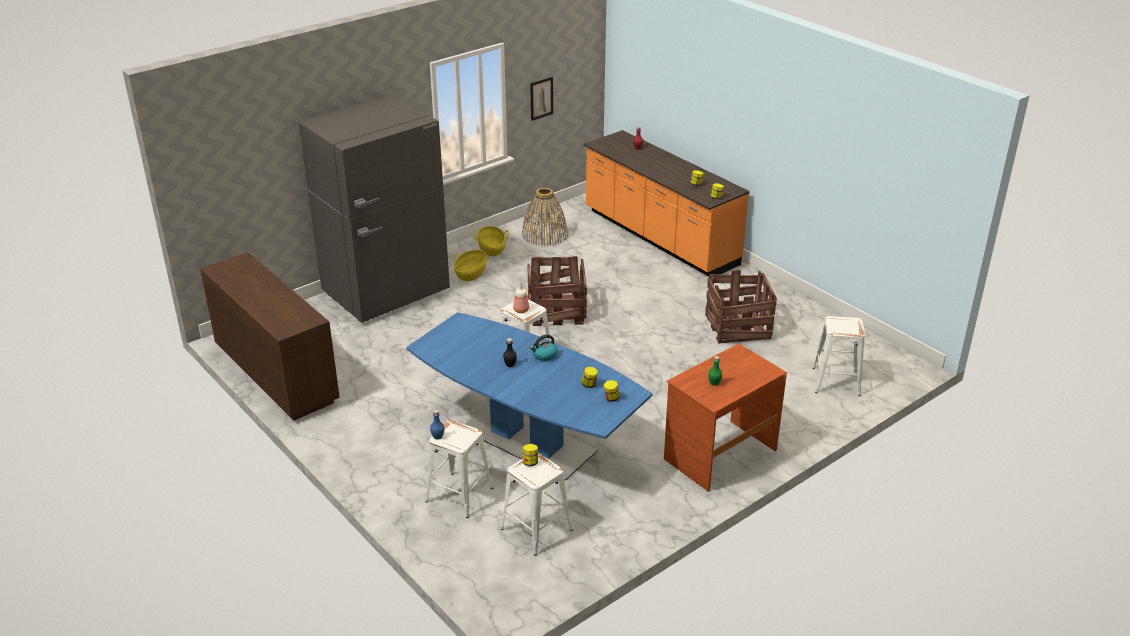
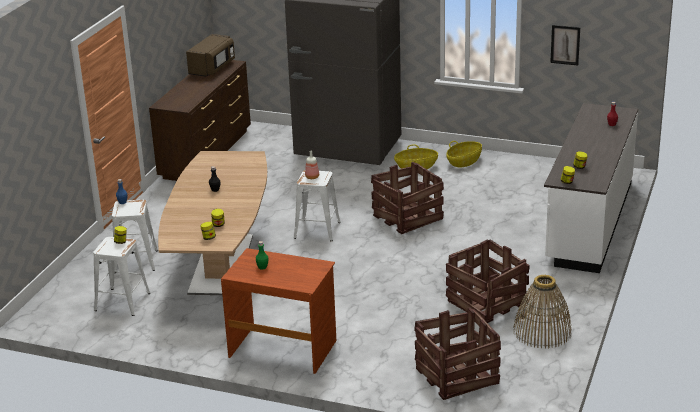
camera: 60 degrees right, 5 degrees down
blue dining table [406,312,653,481] -> brown dining table [158,151,267,295]
basket [522,188,568,247] -> basket moved to [513,275,572,349]
kettle [530,334,557,361] -> none
orange counter [584,130,750,276] -> white counter [544,103,638,273]
white stool [813,316,865,396] -> crate [414,307,501,400]
none -> brown microwave [186,34,235,76]

